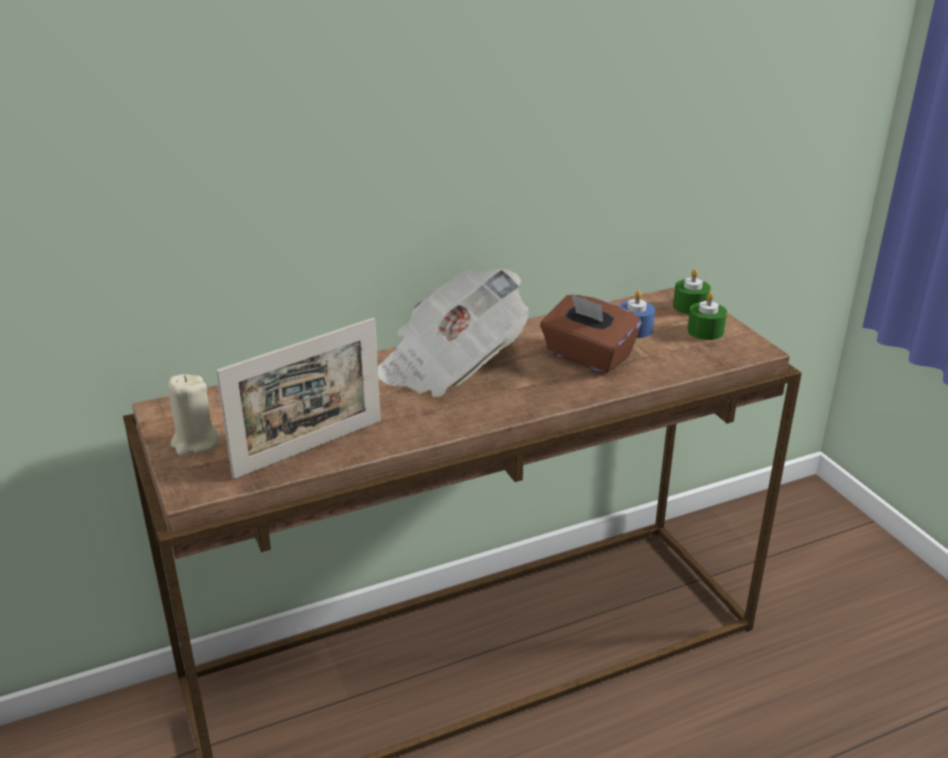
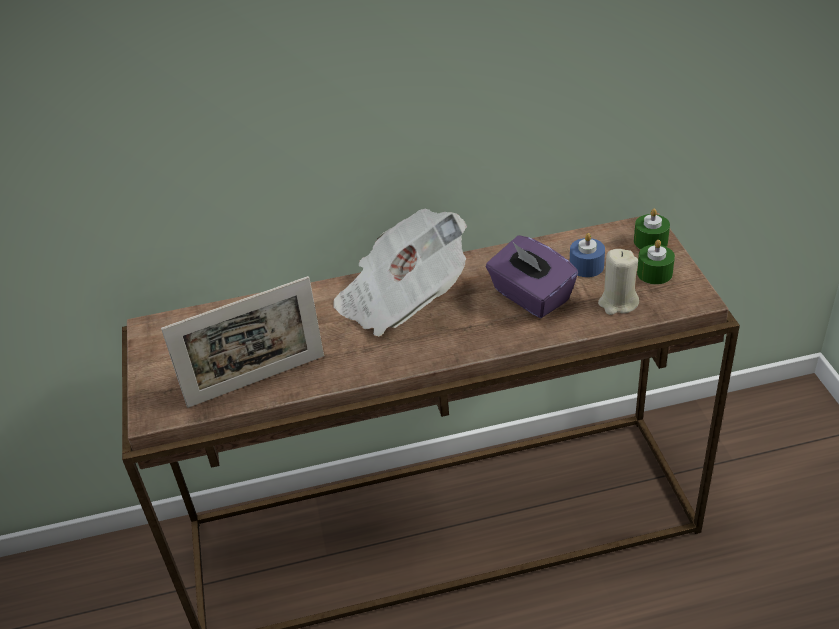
camera: 15 degrees right, 10 degrees up
beige candle [168,374,220,456] -> beige candle moved to [598,249,639,315]
brown tissue box [540,293,642,374] -> purple tissue box [486,235,578,318]

